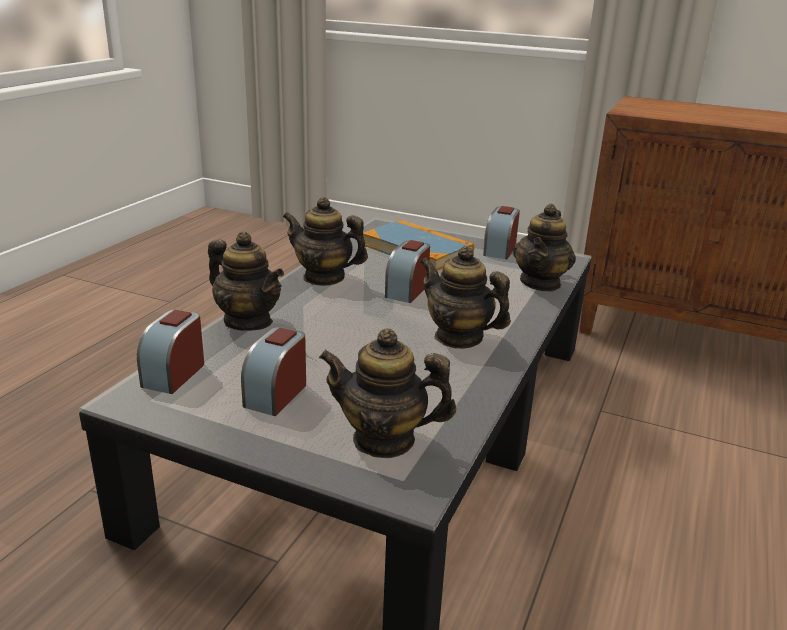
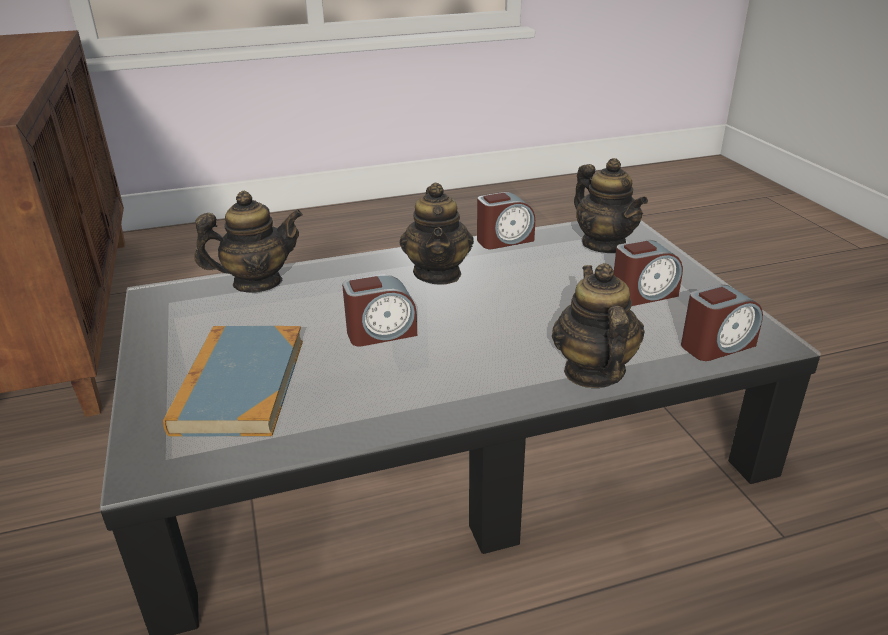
camera: 130 degrees left, 5 degrees up
teapot [283,197,368,286] -> none
alarm clock [483,206,520,259] -> alarm clock moved to [477,192,535,249]

